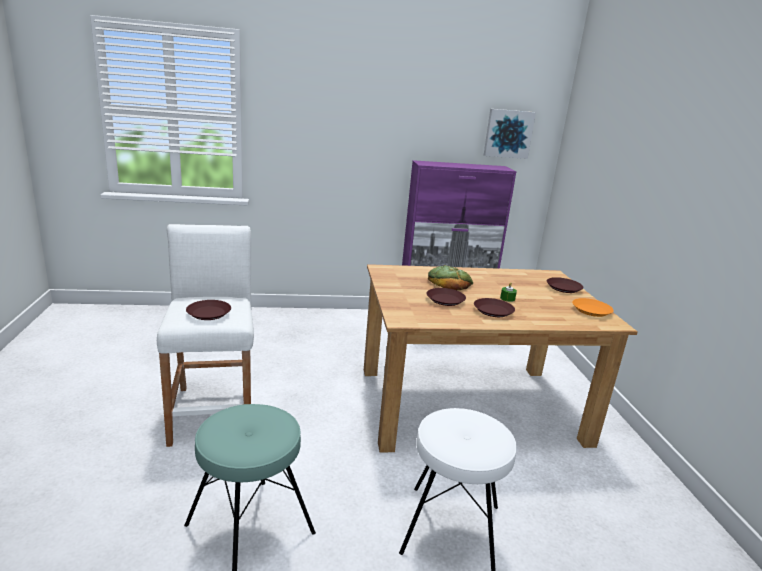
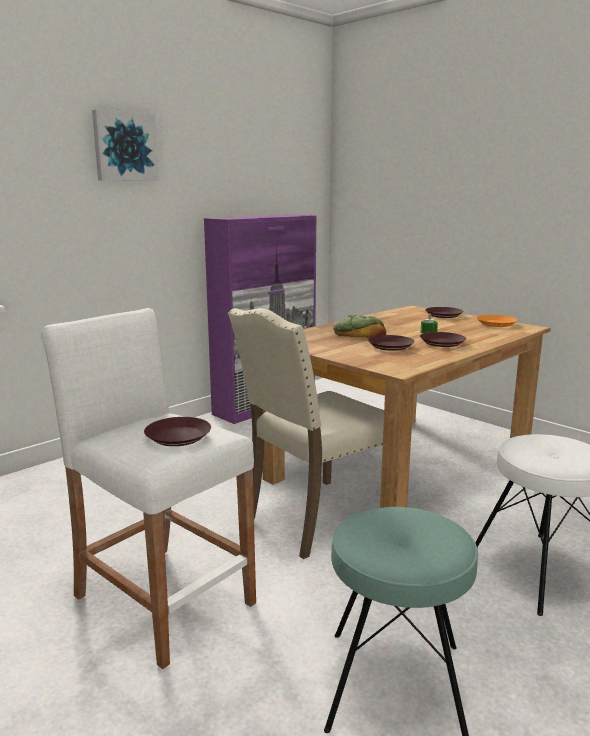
camera: 35 degrees left, 5 degrees down
picture [484,109,536,159] -> picture moved to [92,109,159,181]
none -> beige chair [228,308,384,559]

